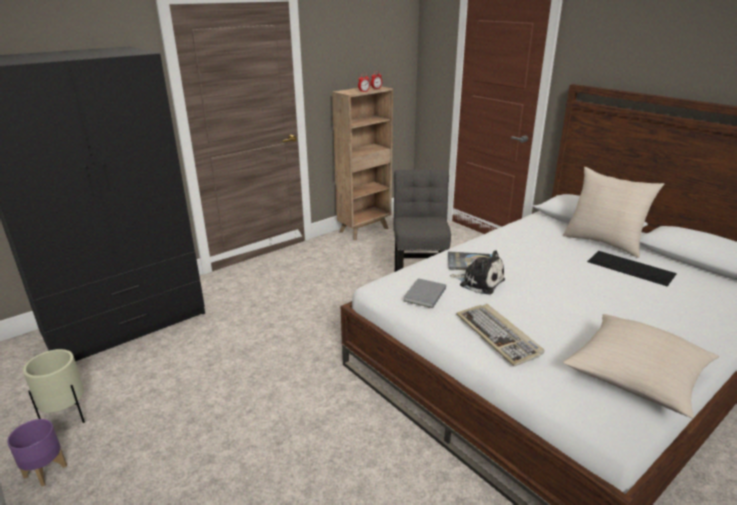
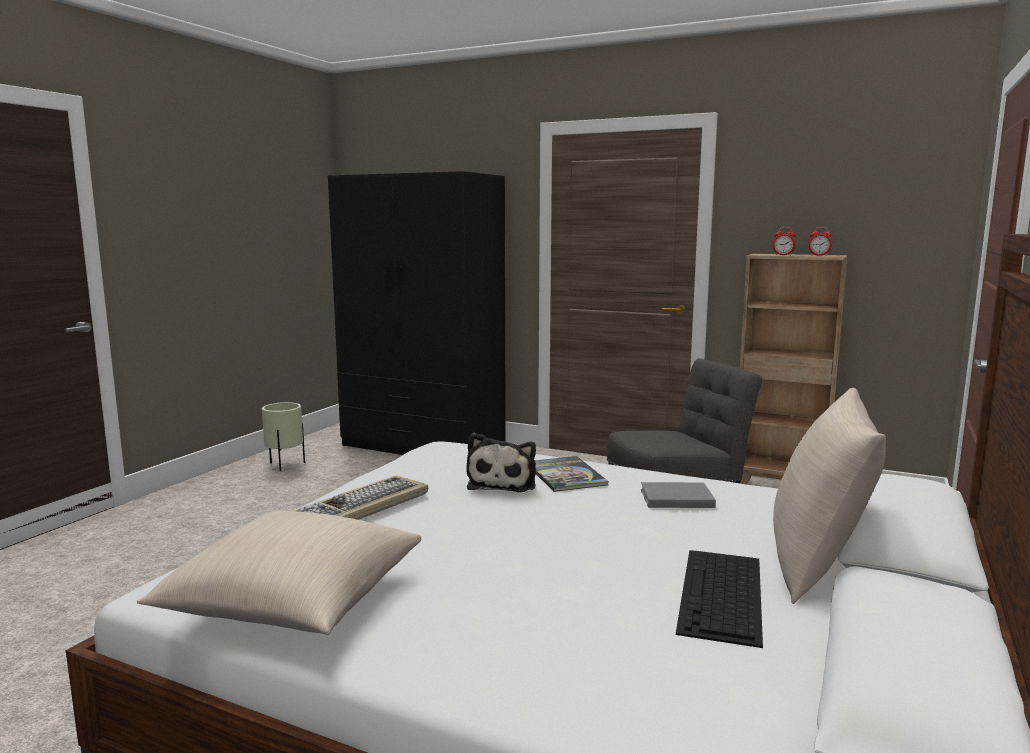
camera: 65 degrees right, 15 degrees down
purple planter [7,419,67,487] -> none
grey book [404,278,446,308] -> grey book moved to [641,482,716,508]

